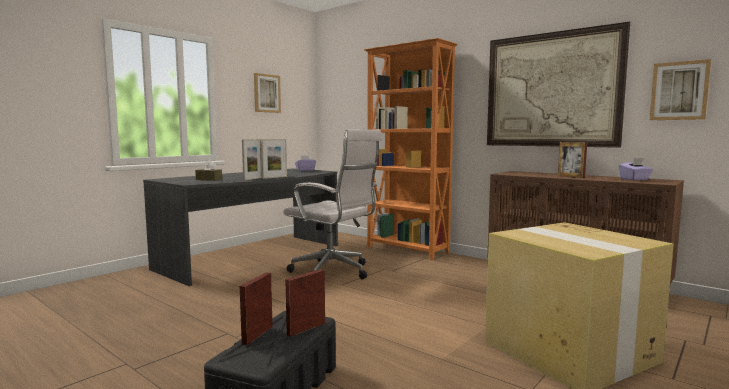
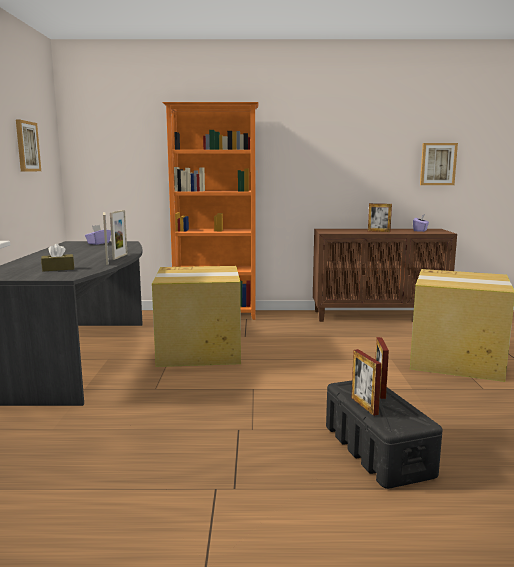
camera: 40 degrees left, 5 degrees up
white office chair [283,129,382,280] -> cardboard box [152,266,241,367]
picture [487,22,630,148] -> none

